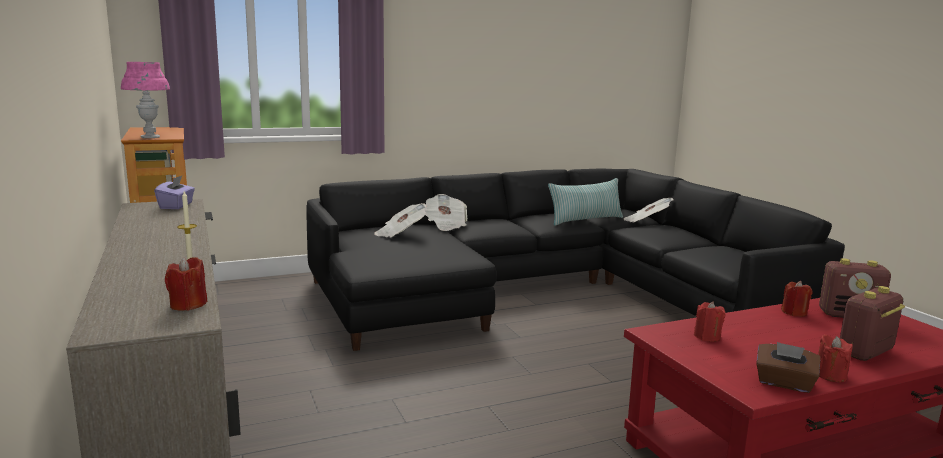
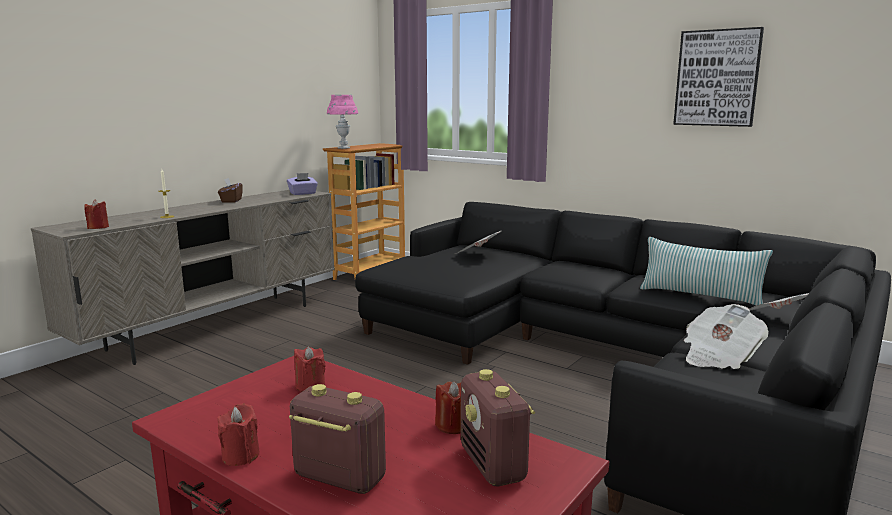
camera: 60 degrees right, 0 degrees up
newspaper [425,194,467,231] -> newspaper moved to [684,304,769,369]
brown tissue box [756,342,820,393] -> brown tissue box moved to [218,178,243,203]
none -> picture [673,27,764,127]

